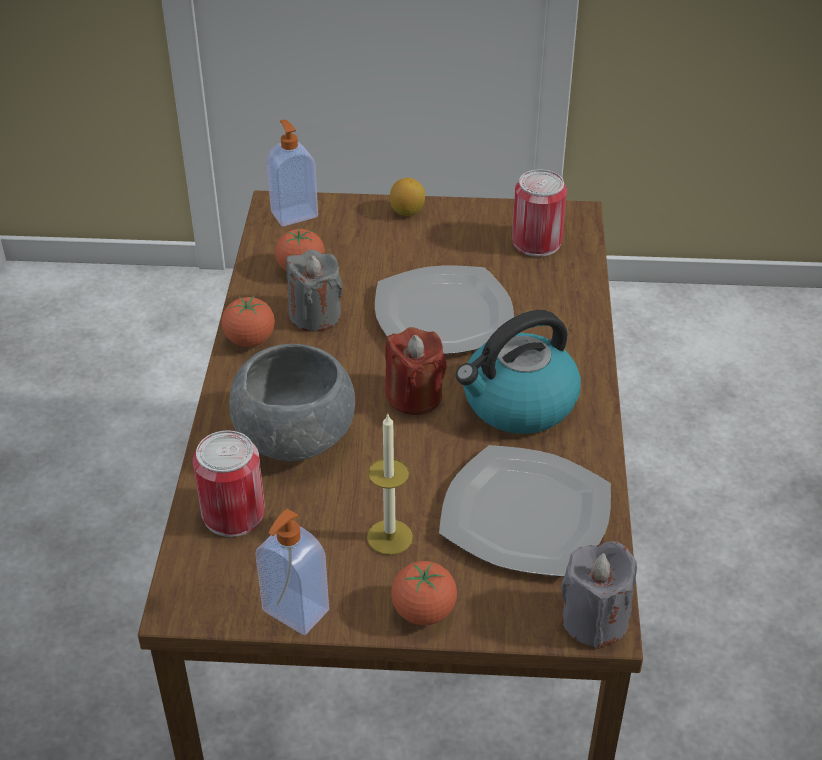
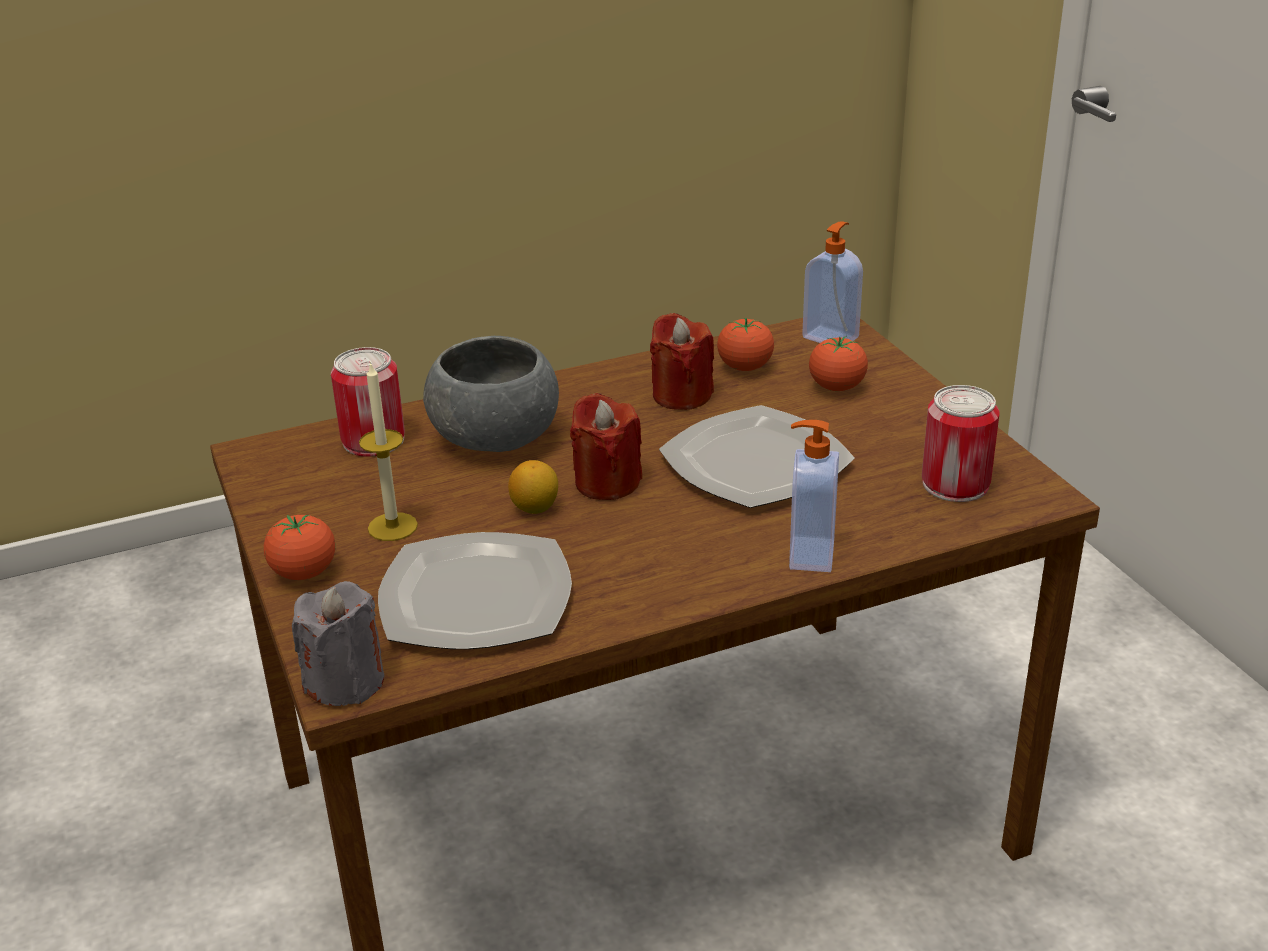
camera: 65 degrees right, 10 degrees down
tomato [222,296,275,347] -> tomato moved to [809,336,868,391]
soap dispenser [255,509,329,635] -> soap dispenser moved to [789,420,839,572]
grey candle [286,250,343,332] -> red candle [650,313,714,410]
lemon [390,178,425,216] -> lemon moved to [508,460,558,514]
kettle [456,310,581,434] -> none

